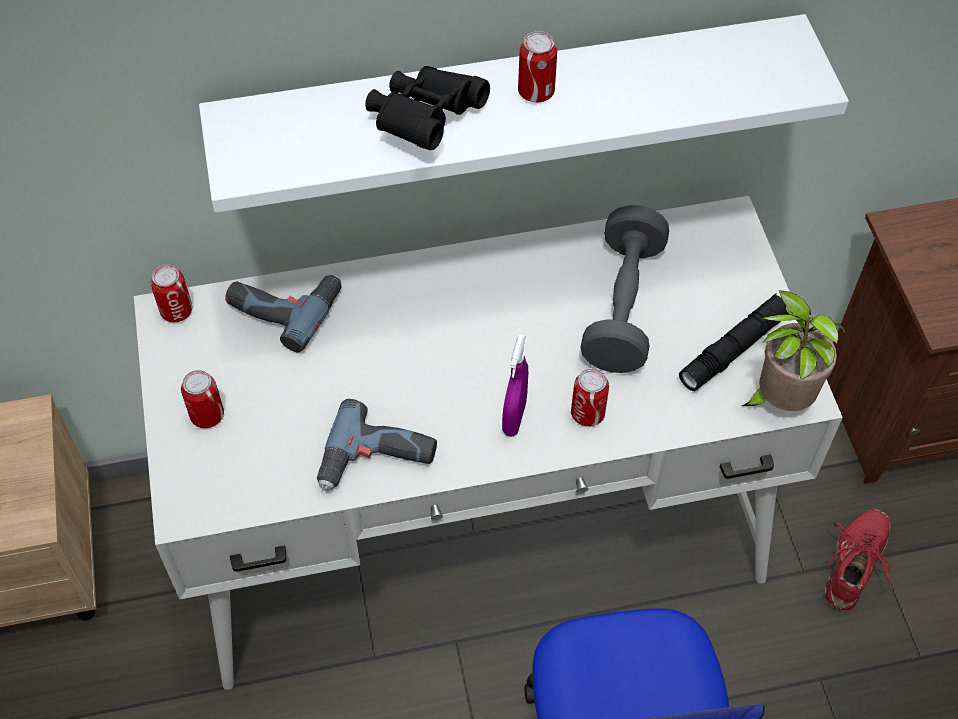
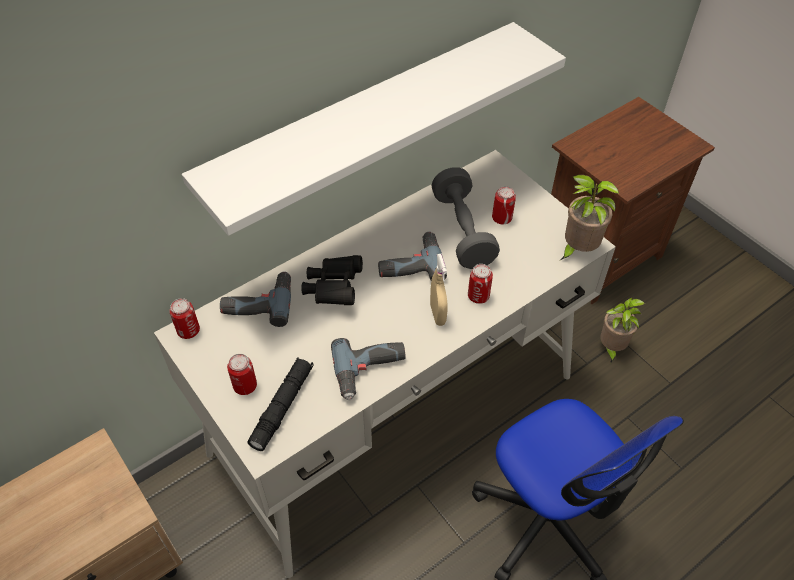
camera: 25 degrees left, 5 degrees down
black binoculars [365,66,490,150] -> black binoculars moved to [301,255,363,305]
purple spray bottle [502,335,528,437] -> beige spray bottle [430,254,448,326]
can [518,31,557,103] -> can moved to [492,186,516,224]
black flashlight [679,293,789,392] -> black flashlight moved to [247,357,314,451]
red shoe [825,509,892,610] -> potted plant [600,298,645,363]
none -> power drill [378,231,447,280]

